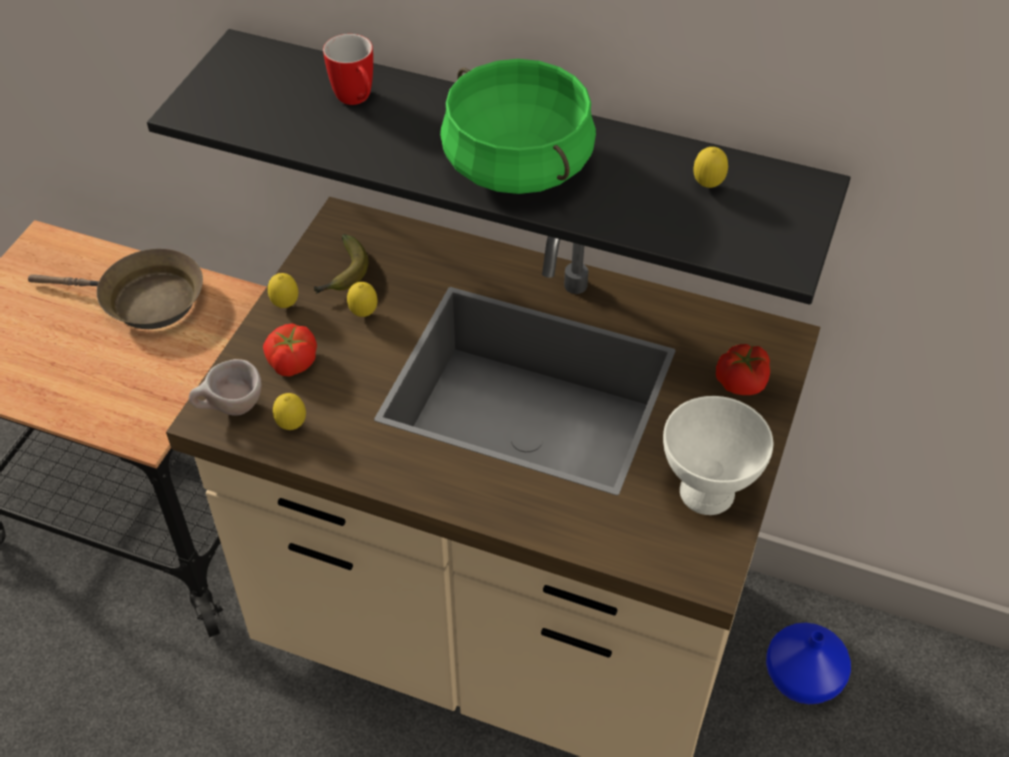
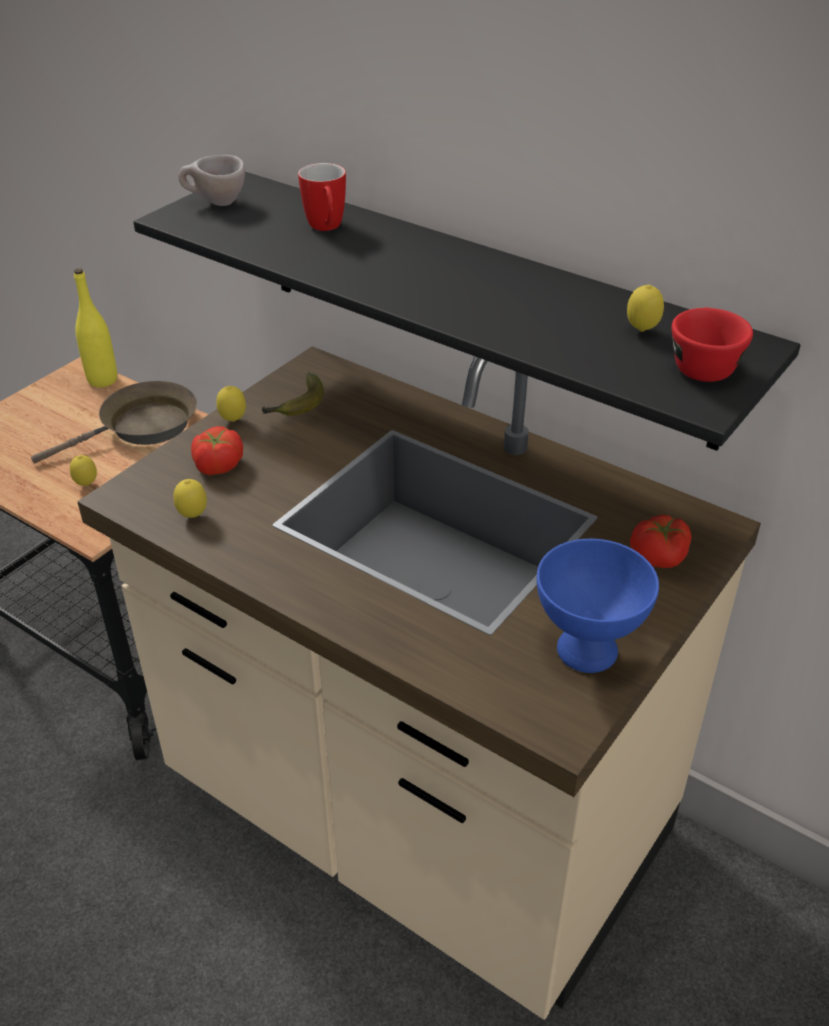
camera: 15 degrees right, 10 degrees down
brown frying pan [28,249,203,329] -> brown frying pan turned 60 degrees counterclockwise [31,381,197,463]
beige cup [189,359,261,416] -> beige cup moved to [178,155,245,206]
lemon [347,282,378,317] -> lemon moved to [70,455,97,486]
green cooking pot [440,59,596,194] -> none
white bowl [663,396,773,515] -> blue bowl [537,539,659,673]
blue vase [766,623,851,704] -> none
none -> yellow bottle [74,268,117,387]
none -> red cup [672,307,753,382]

